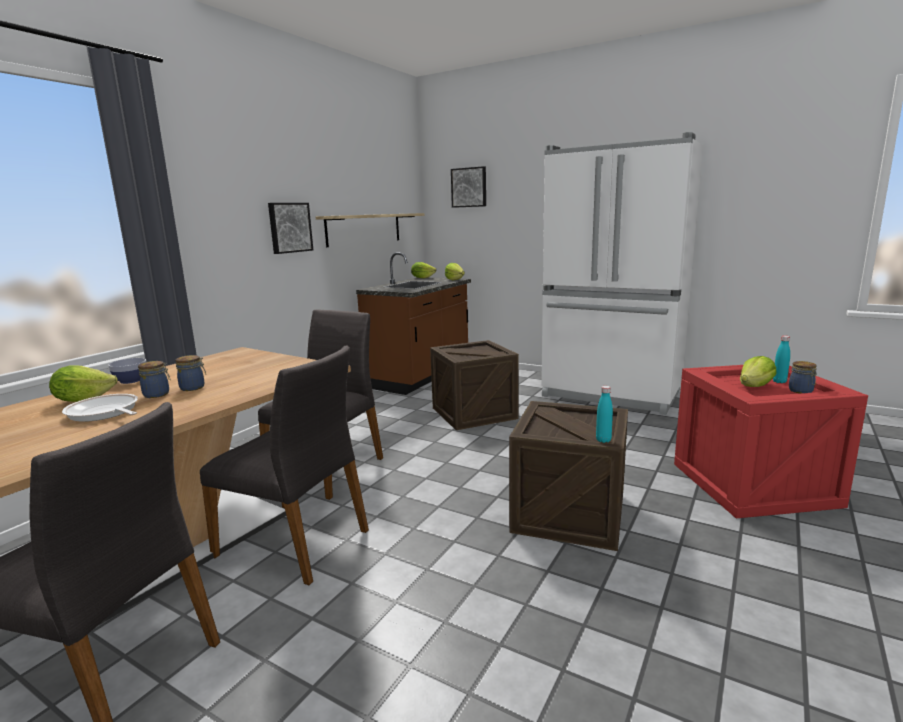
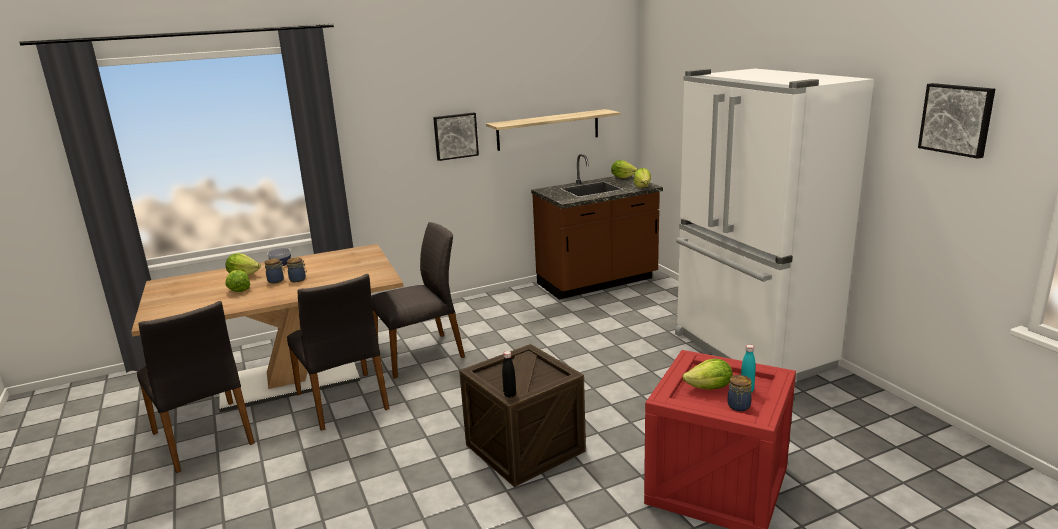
camera: 35 degrees right, 5 degrees up
frying pan [62,394,138,422] -> lettuce [225,270,250,292]
crate [430,340,519,430] -> none
picture [451,166,486,208] -> picture moved to [918,83,995,159]
turquoise bottle [596,386,613,443] -> black bottle [502,351,516,398]

